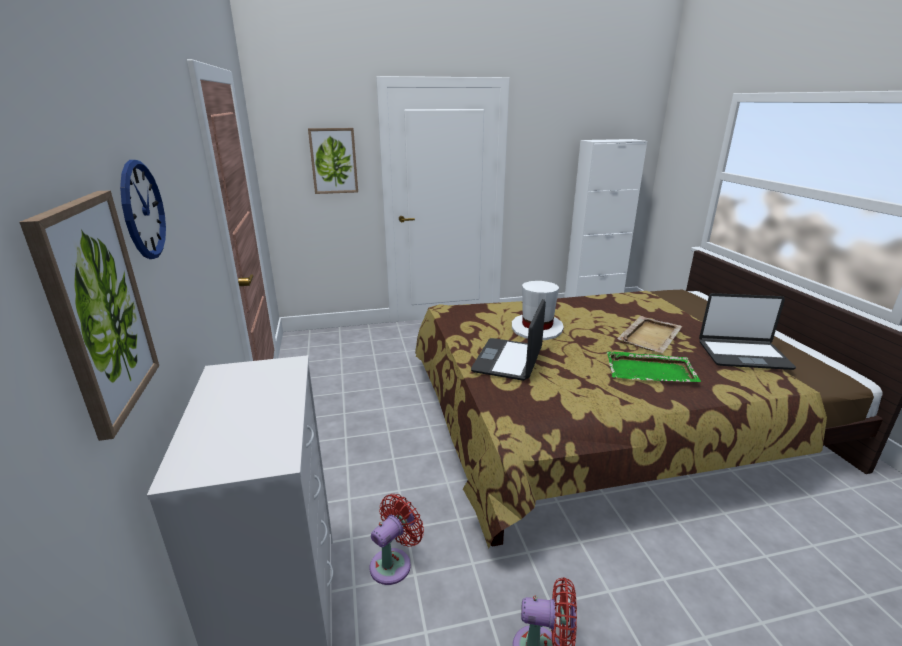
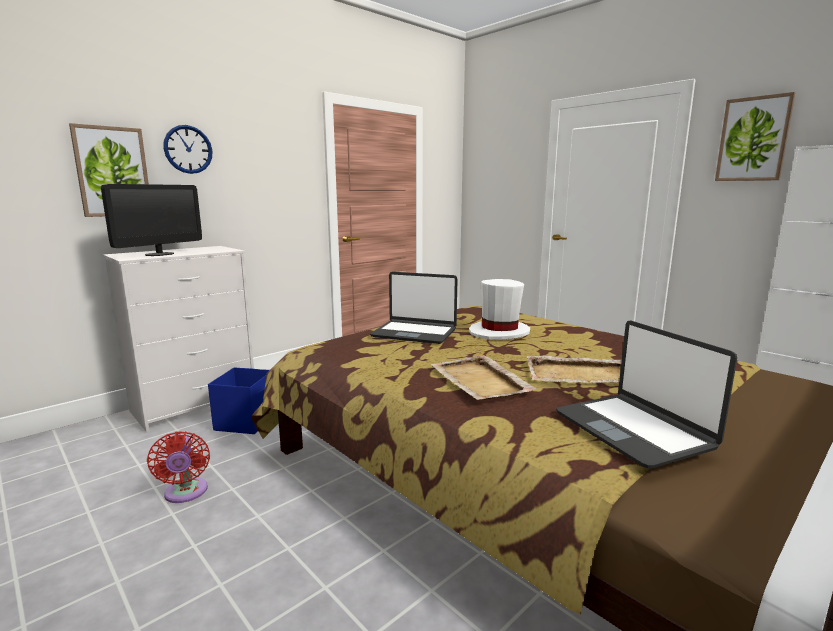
camera: 60 degrees right, 10 degrees down
picture [308,128,358,194] -> picture moved to [715,92,795,181]
red fan [370,494,424,585] -> blue storage box [208,367,269,434]
laptop [471,299,546,381] -> laptop turned 150 degrees counterclockwise [370,272,458,344]
green tray [607,352,701,382] -> beige tray [431,355,538,400]
none -> monitor [101,184,202,256]

